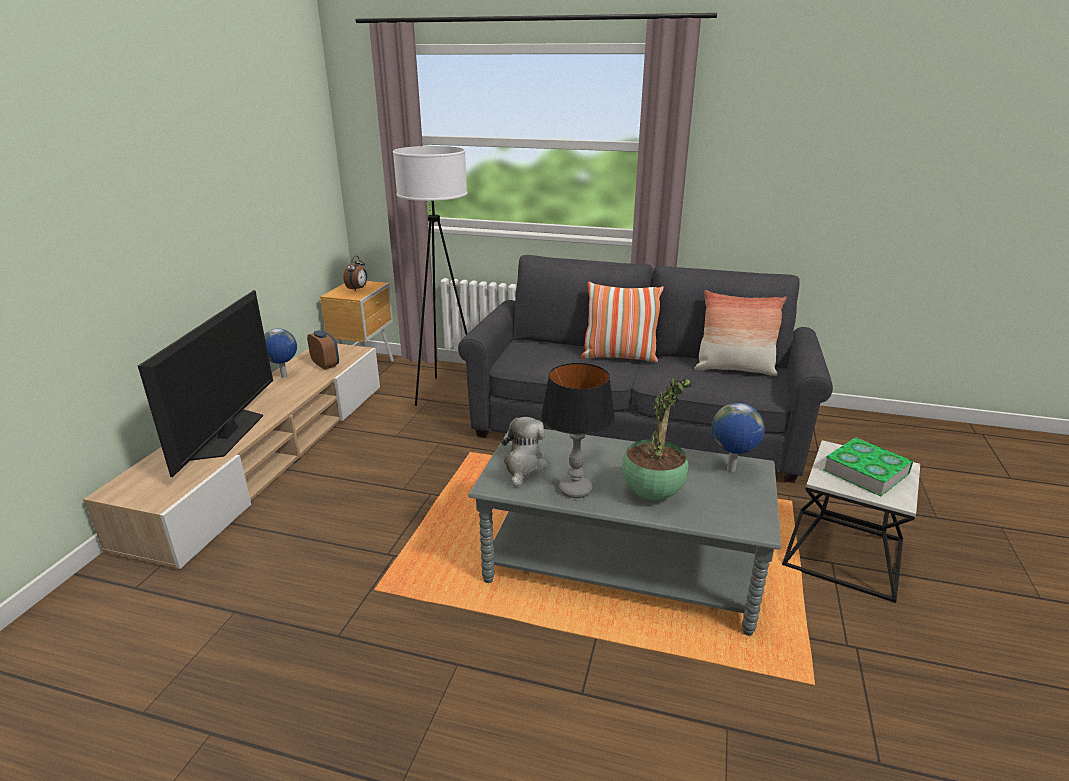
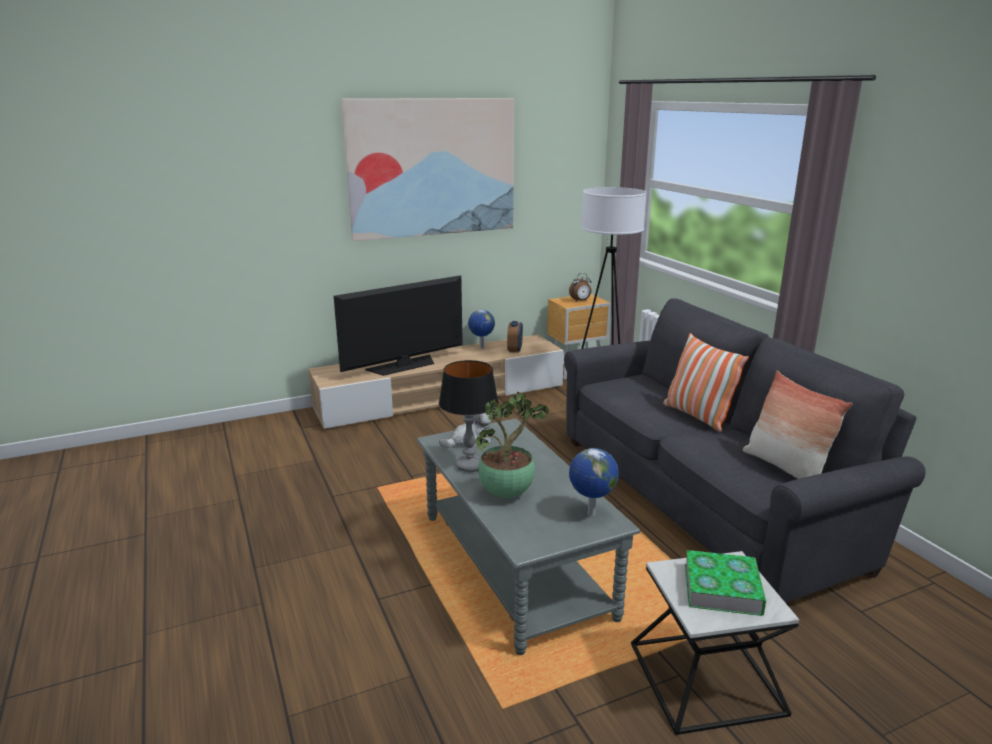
camera: 50 degrees right, 5 degrees down
none -> picture [341,98,514,241]

